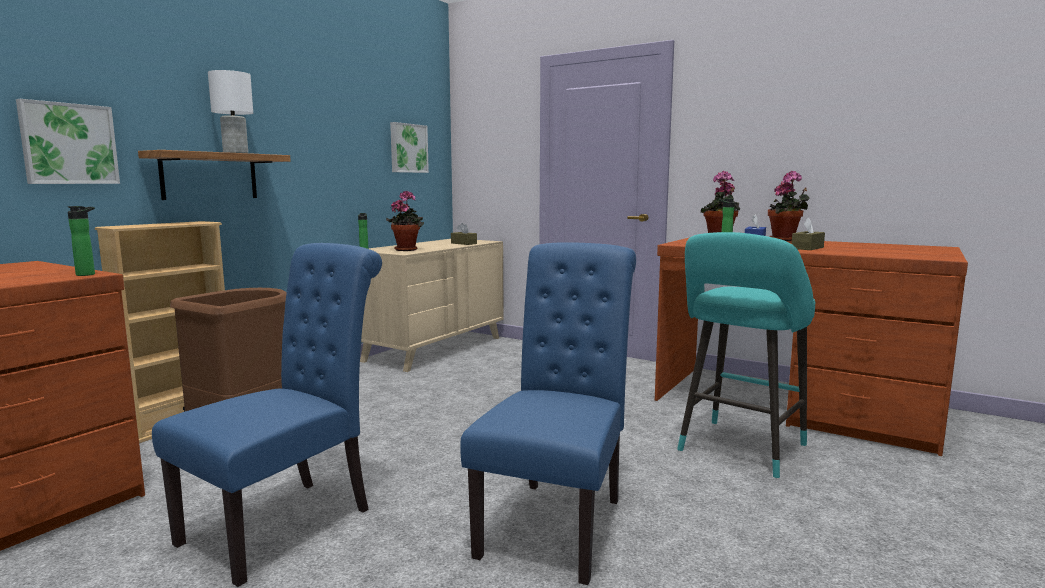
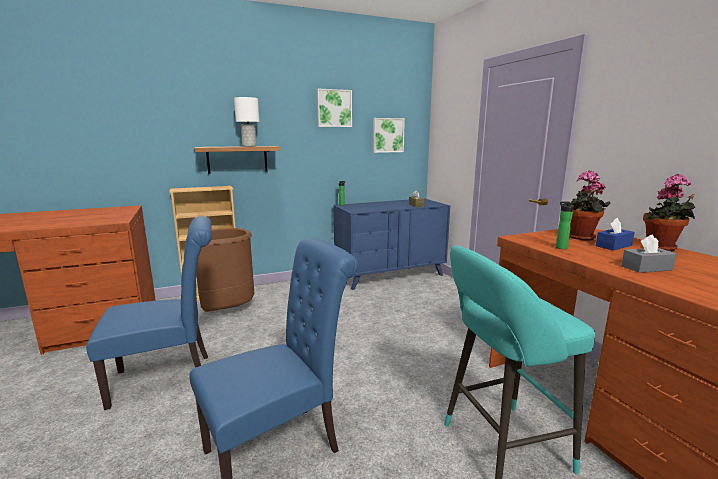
camera: 35 degrees right, 5 degrees up
picture [16,99,120,184] -> picture moved to [317,89,352,127]
bottle [68,206,95,276] -> none
beige dresser [360,239,504,372] -> blue dresser [333,198,450,290]
potted plant [386,190,424,251] -> none
brown tissue box [792,218,825,250] -> grey tissue box [621,235,677,273]

